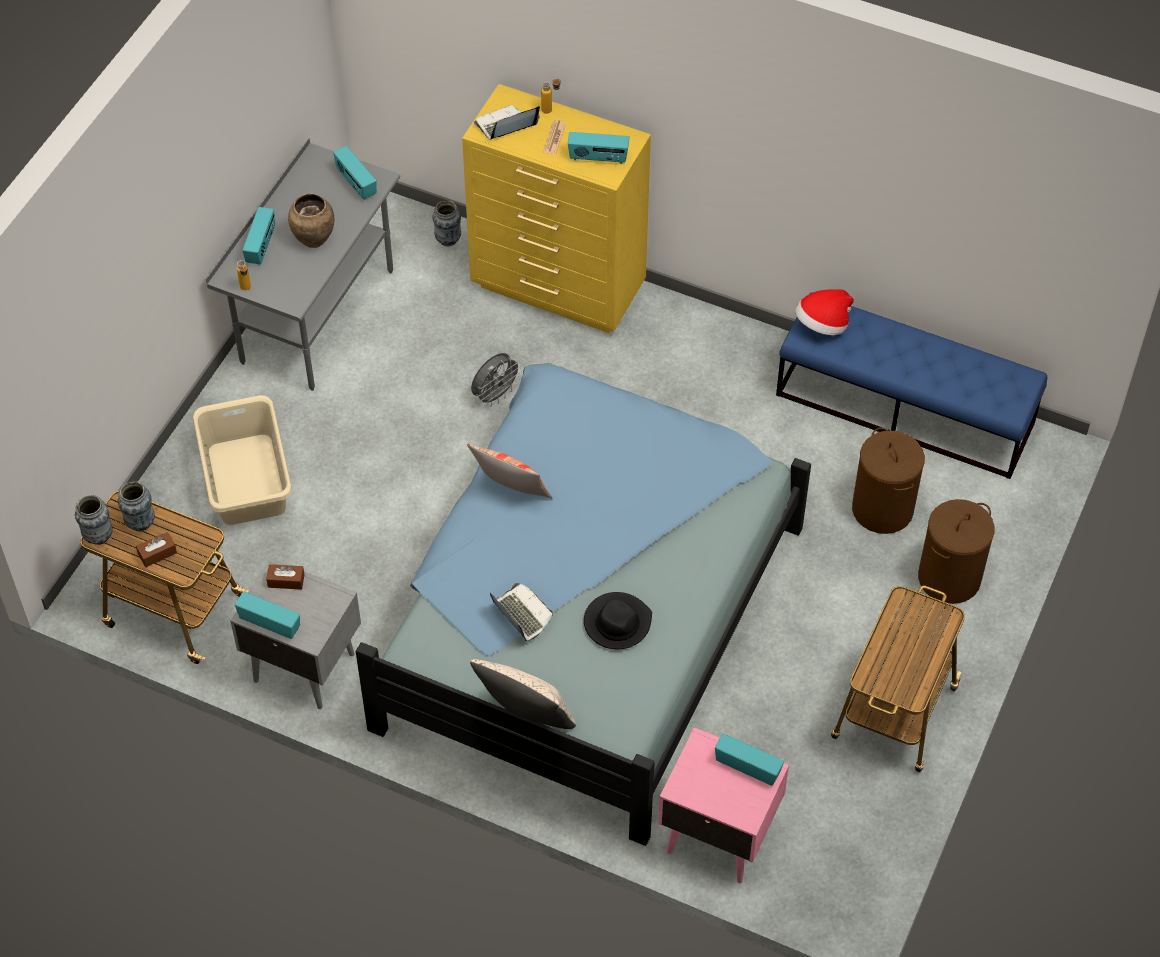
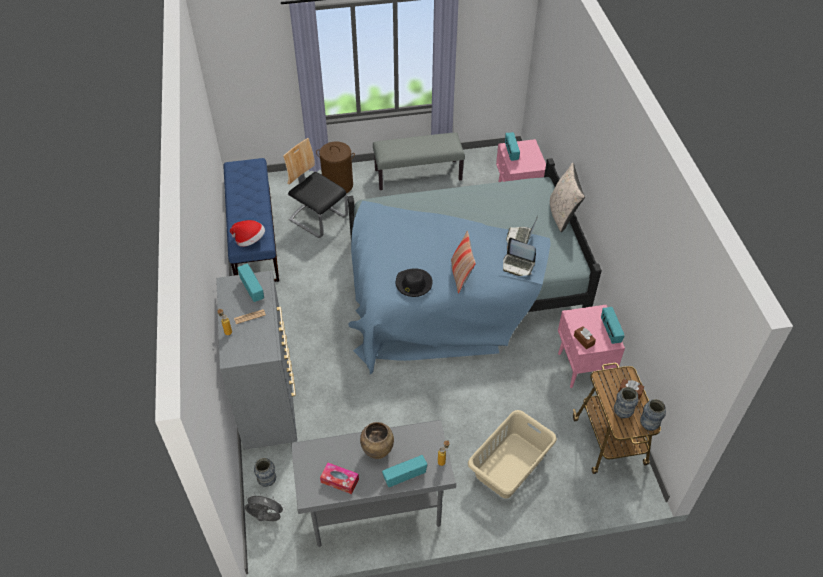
camera: 125 degrees left, 5 degrees down
grey nightstand [230,559,361,709] -> pink nightstand [558,305,625,388]
radio [333,146,377,200] -> none
yellow dresser [462,84,651,333] -> grey dresser [216,271,297,450]
grey fan [471,353,522,406] -> grey fan moved to [245,493,286,521]
laptop [474,105,540,140] -> laptop moved to [503,238,536,276]
black hat [584,592,652,649] -> black hat moved to [396,268,433,297]
cart [831,585,965,772] -> grey bench [373,132,465,190]
brown laundry basket [852,427,925,534] -> chair [283,138,348,238]
none -> tissue box [320,463,359,494]

